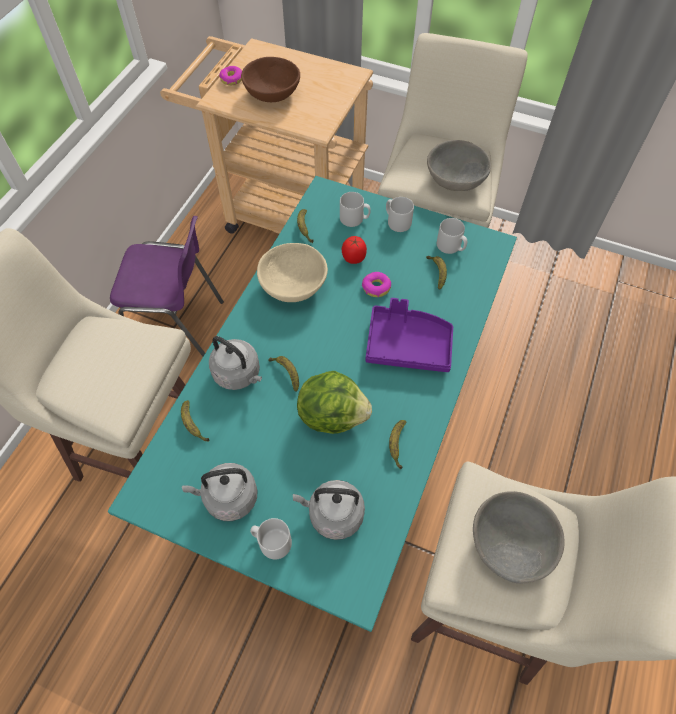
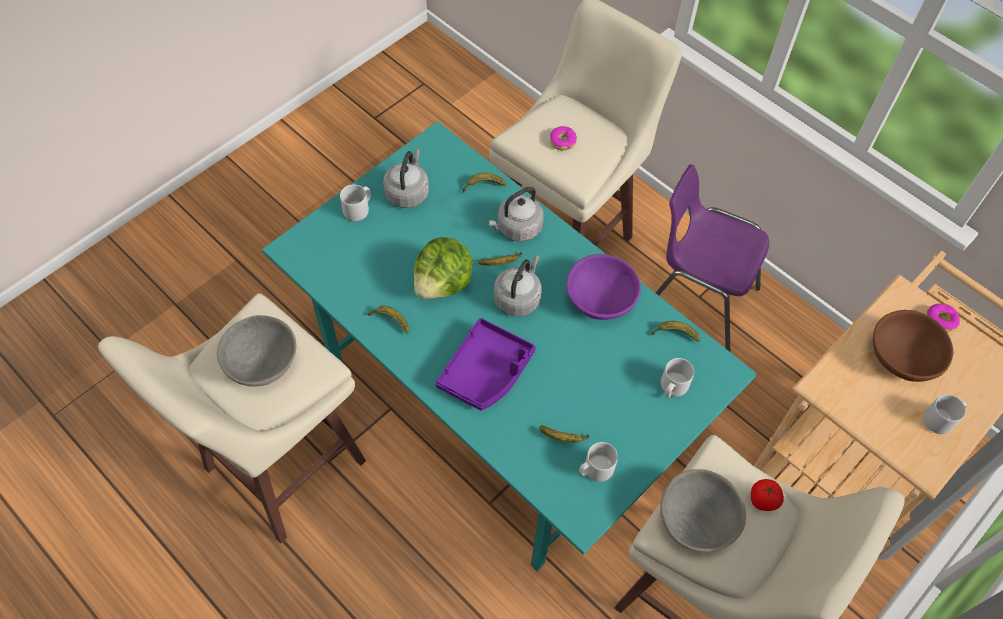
camera: 110 degrees right, 0 degrees up
purple chair [110,216,224,356] -> purple chair turned 90 degrees clockwise [655,164,769,352]
beige bowl [257,243,328,302] -> purple bowl [566,254,641,320]
grey kettle [293,480,365,540] -> grey kettle moved to [494,256,542,316]
tomato [342,236,367,264] -> tomato moved to [751,479,784,511]
donut [362,272,391,297] -> donut moved to [550,126,577,150]
grey mug [386,197,414,232] -> grey mug moved to [923,394,967,434]

